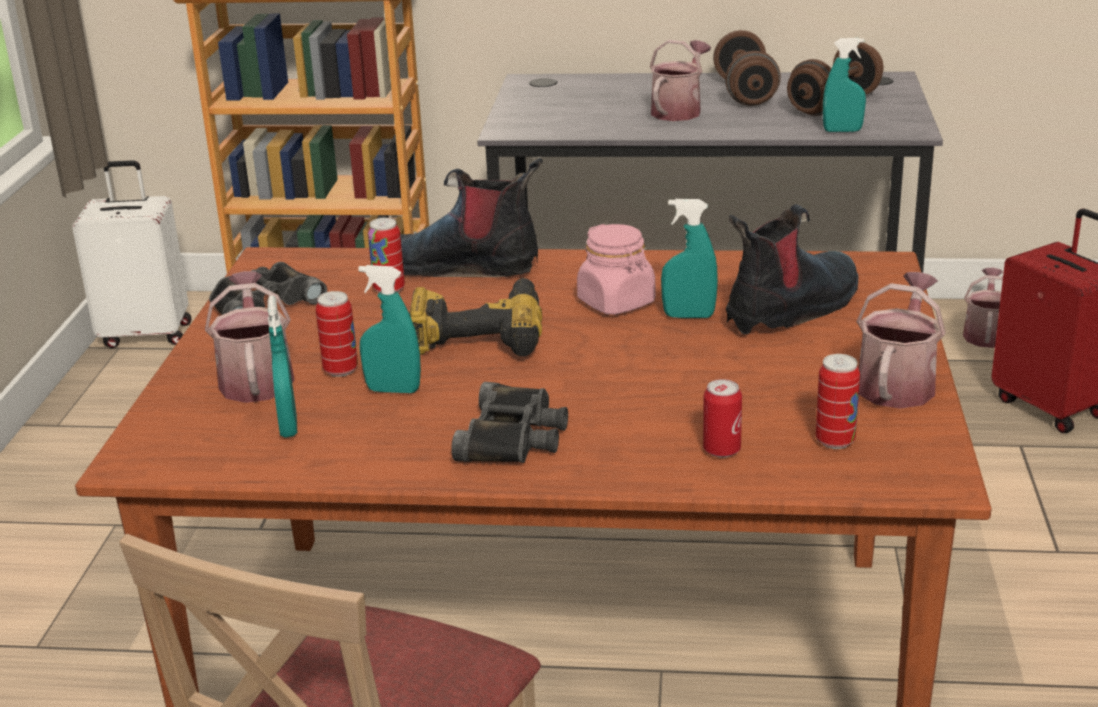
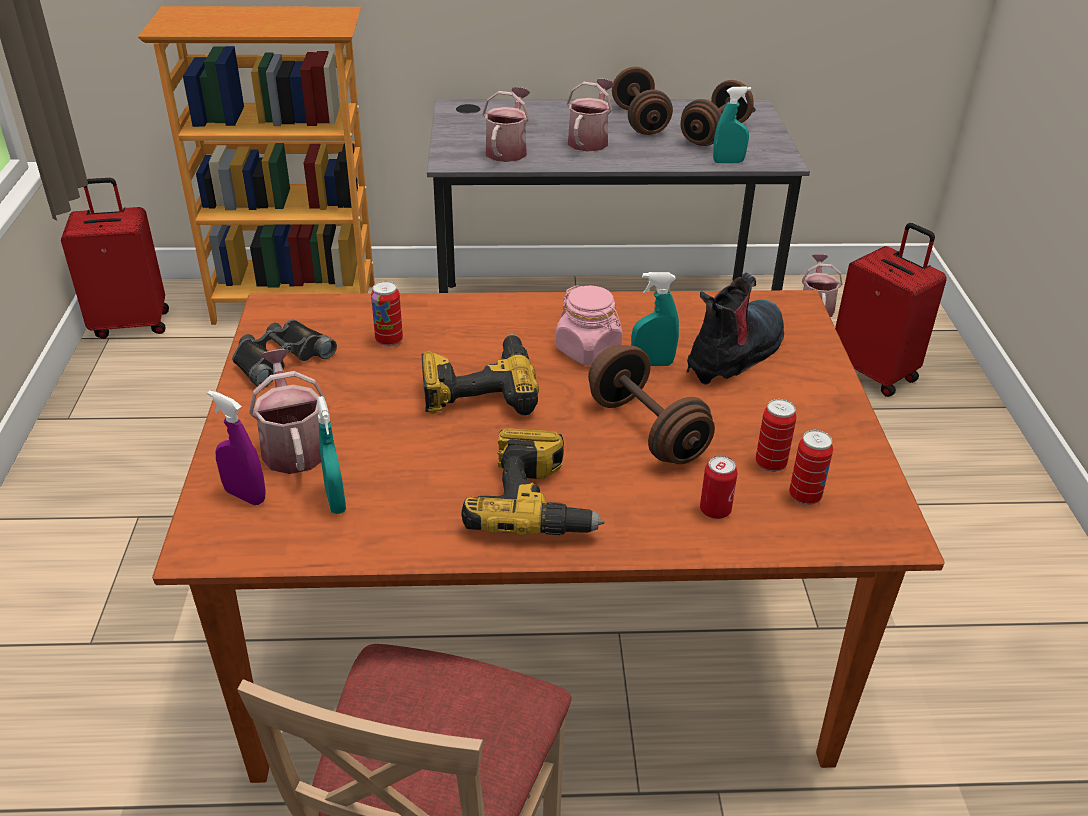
camera: 10 degrees left, 10 degrees up
white suitcase [72,160,192,348] -> red suitcase [61,178,169,339]
can [316,291,358,377] -> can moved to [755,399,797,472]
turquoise spray bottle [358,265,421,393] -> none
boot [400,158,543,277] -> none
black binoculars [451,382,568,463] -> power drill [461,429,604,535]
watering can [856,272,946,409] -> watering can moved to [483,87,530,162]
none -> purple spray bottle [208,390,266,505]
none -> brown dumbbell [588,345,715,464]

